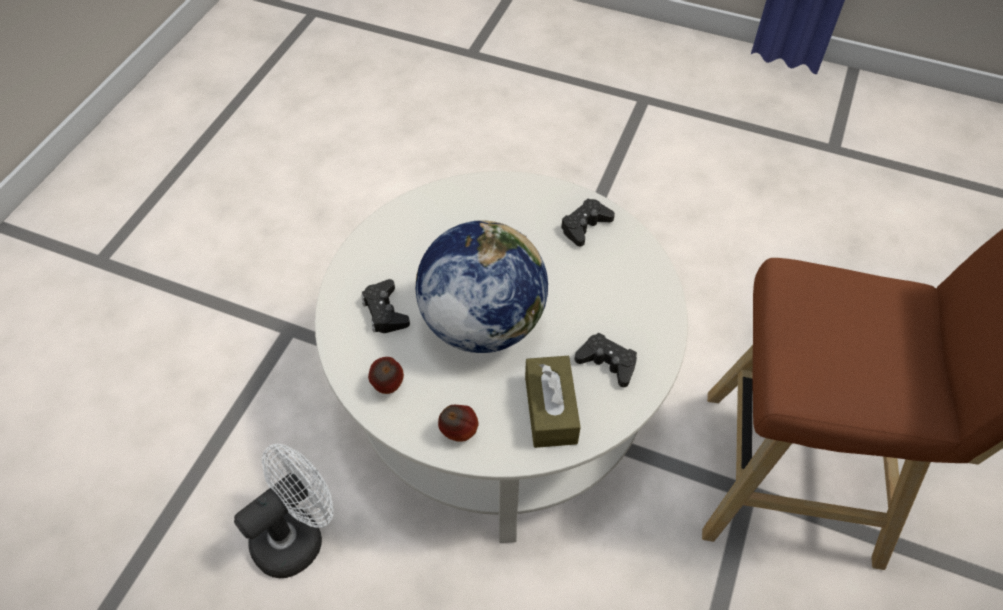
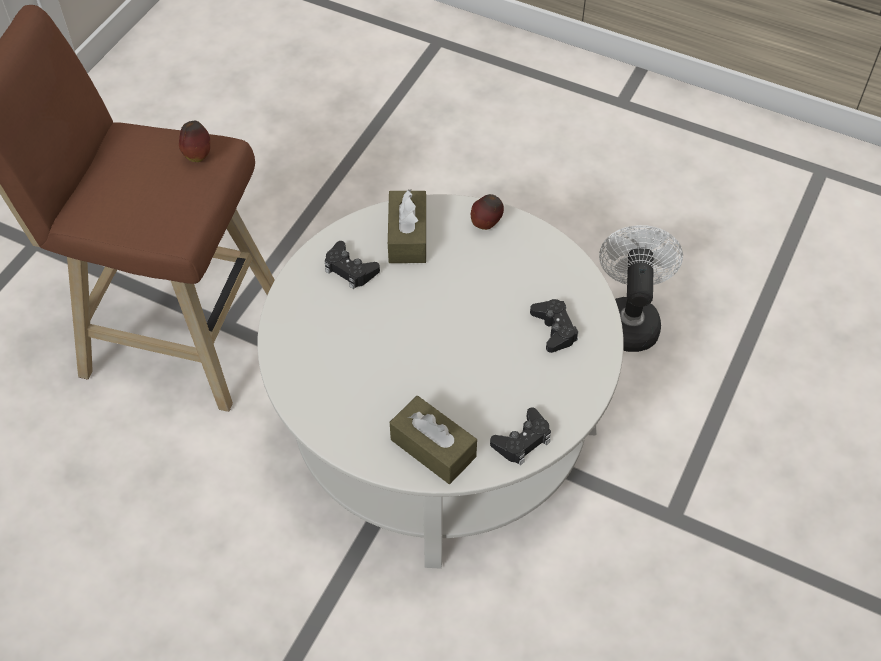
camera: 175 degrees left, 0 degrees up
white fan [234,444,334,578] -> white fan turned 135 degrees clockwise [599,225,683,352]
apple [368,357,404,394] -> apple moved to [179,121,210,162]
globe [416,220,548,353] -> none
black game controller [561,199,615,246] -> black game controller moved to [490,407,551,465]
none -> brown tissue box [390,396,477,484]

